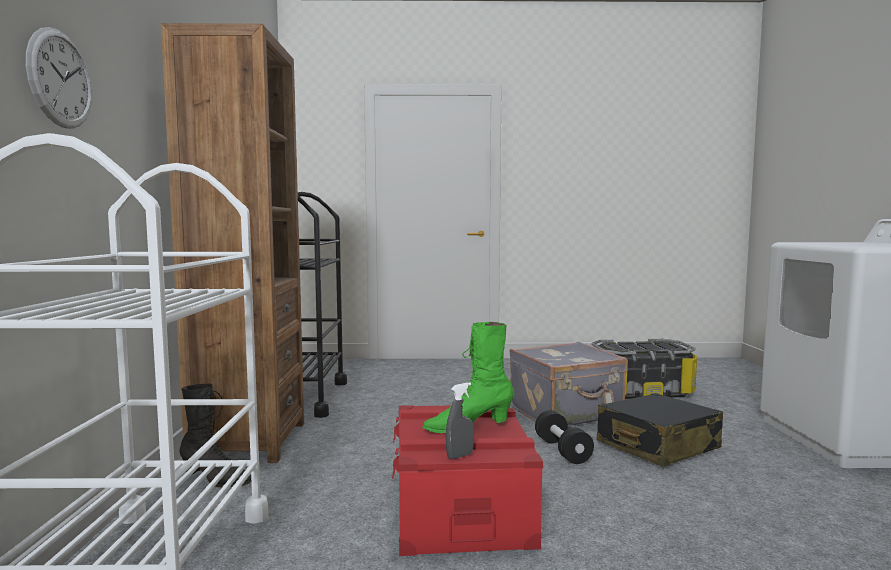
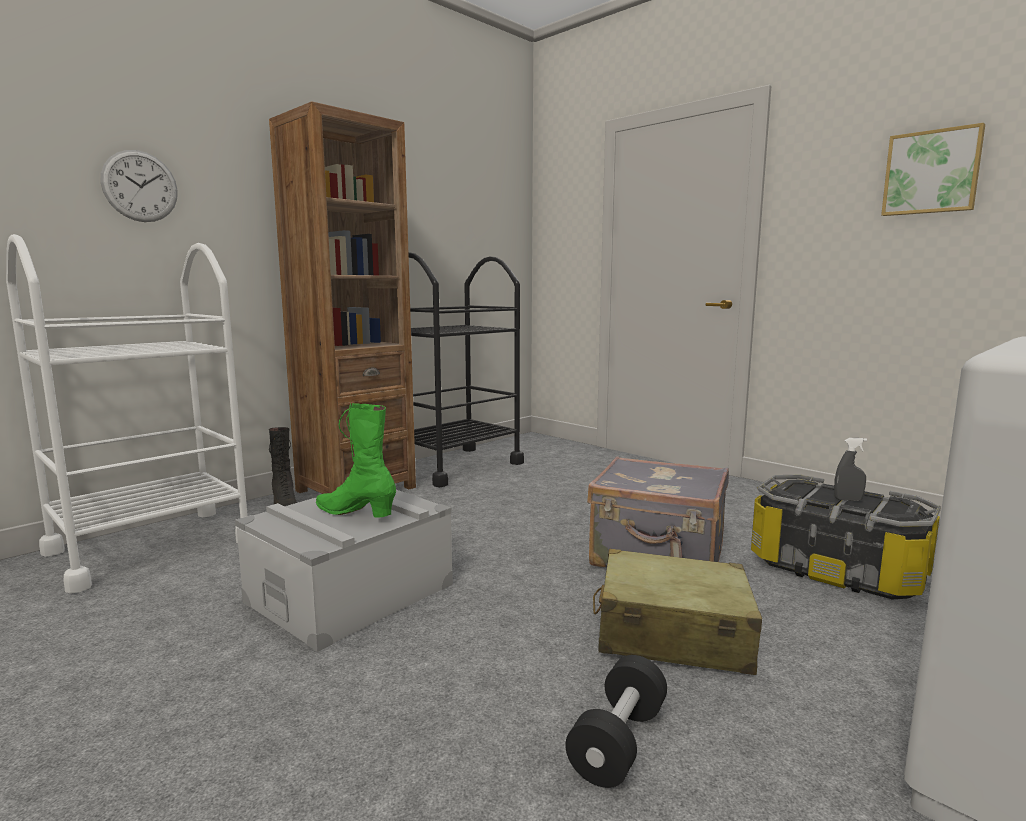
camera: 45 degrees right, 5 degrees up
red storage box [392,405,543,556] -> grey storage box [235,490,453,652]
grey spray bottle [446,382,474,459] -> grey spray bottle moved to [834,438,867,501]
black dumbbell [535,410,594,464] -> black dumbbell moved to [565,655,667,788]
black suitcase [597,393,723,467] -> beige suitcase [593,549,762,675]
none -> picture [881,123,985,216]

